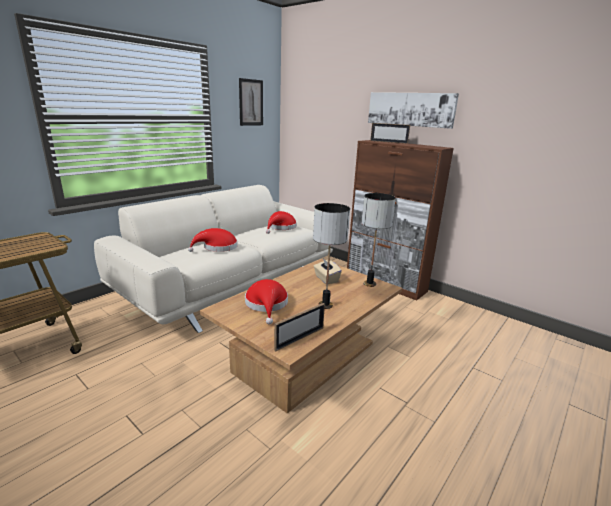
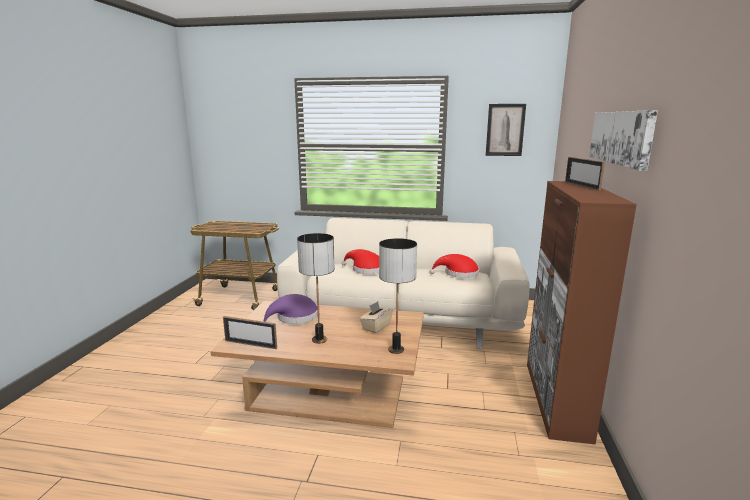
camera: 60 degrees right, 5 degrees down
red hat [245,279,288,324] -> purple hat [263,294,318,324]

